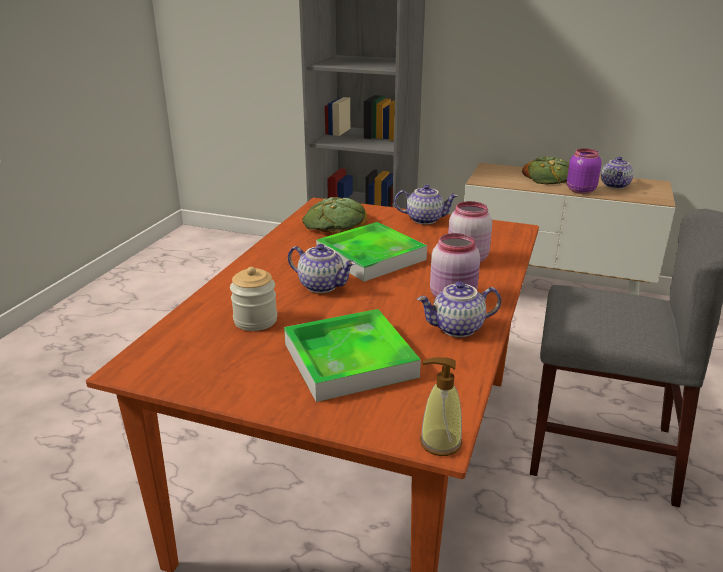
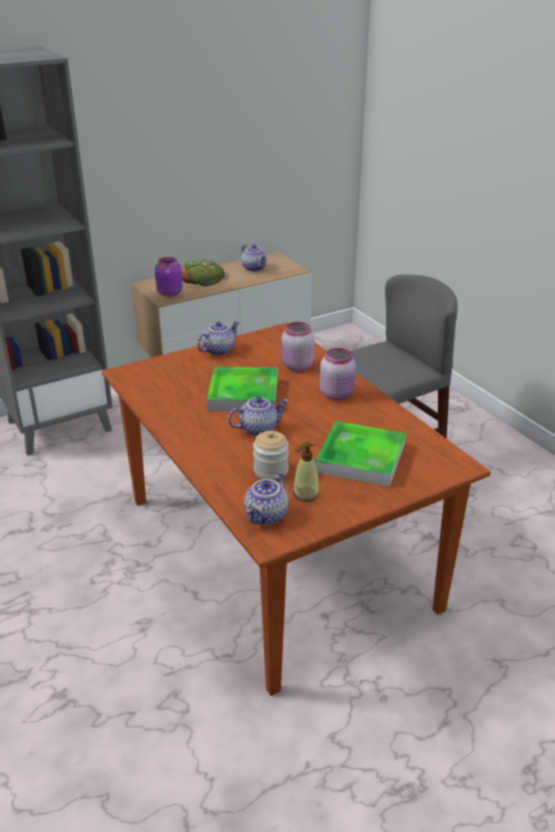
camera: 50 degrees left, 5 degrees up
bread [302,197,367,233] -> none
teapot [417,281,501,337] -> teapot moved to [244,472,289,525]
soap dispenser [420,357,462,456] -> soap dispenser moved to [293,442,319,502]
purple jar [567,148,602,194] -> purple jar moved to [155,257,183,297]

